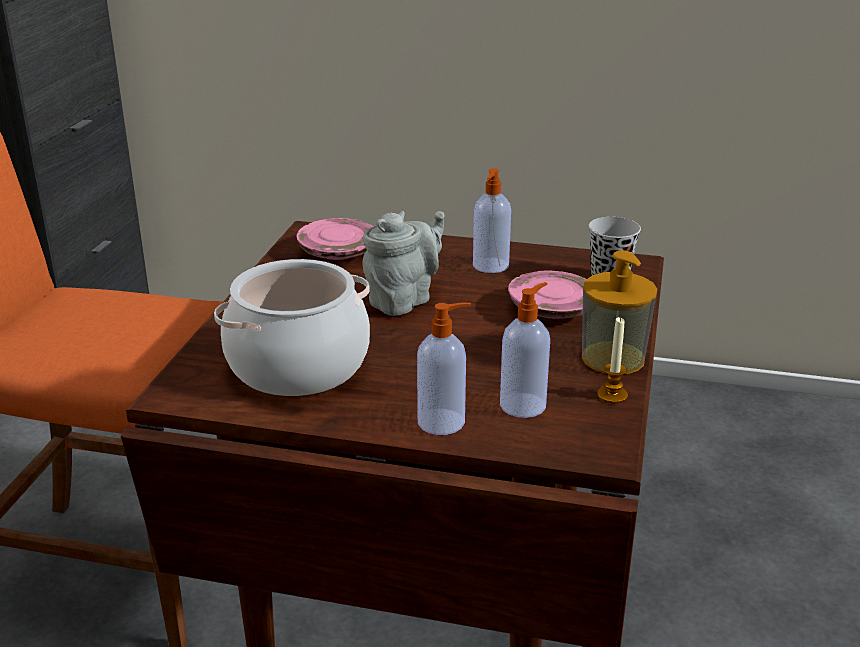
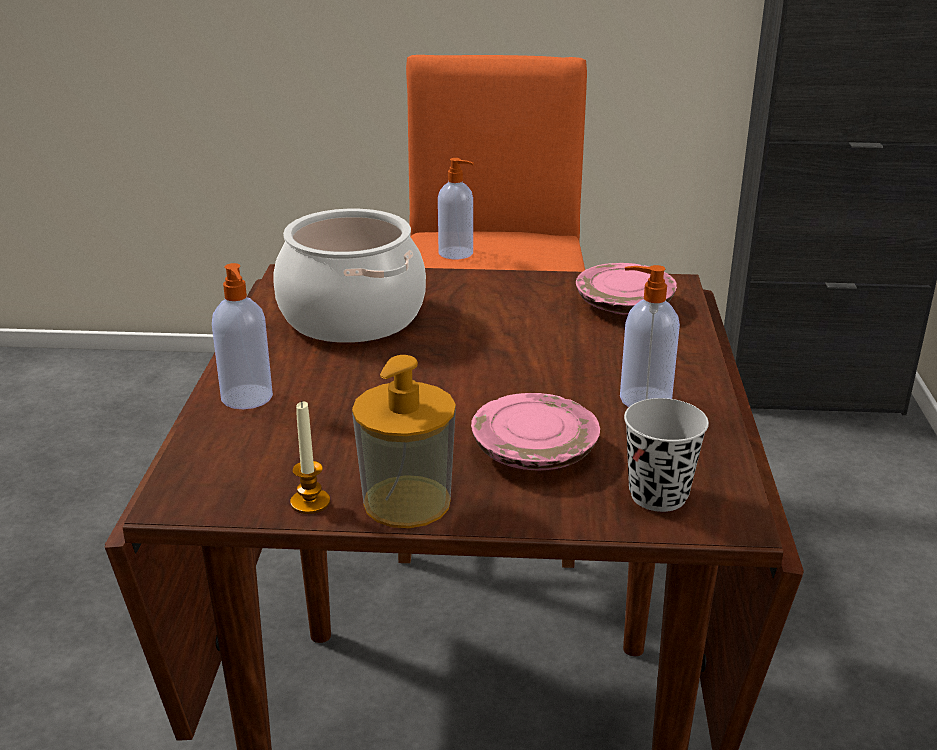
camera: 80 degrees right, 0 degrees up
grey teapot [362,211,445,316] -> none
soap dispenser [500,282,550,418] -> soap dispenser moved to [438,158,474,259]

